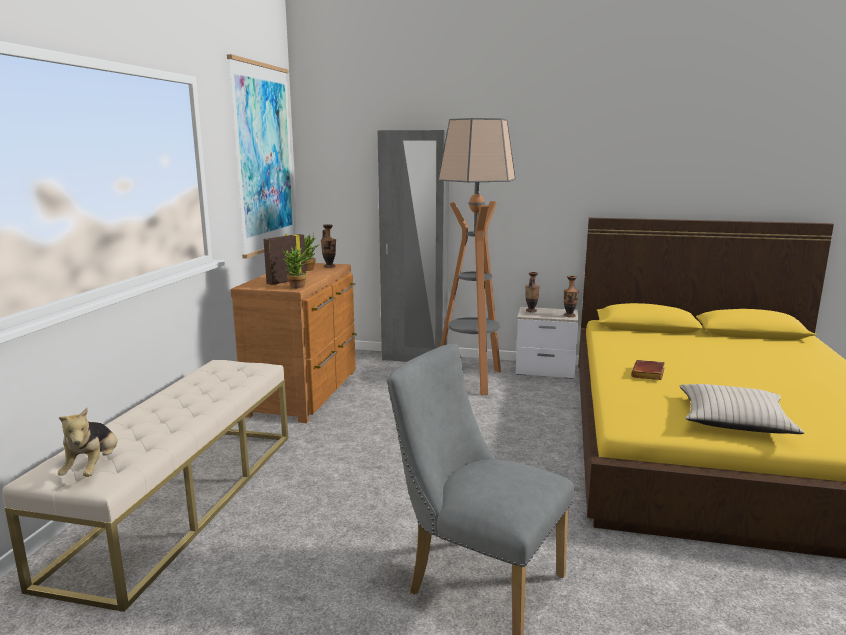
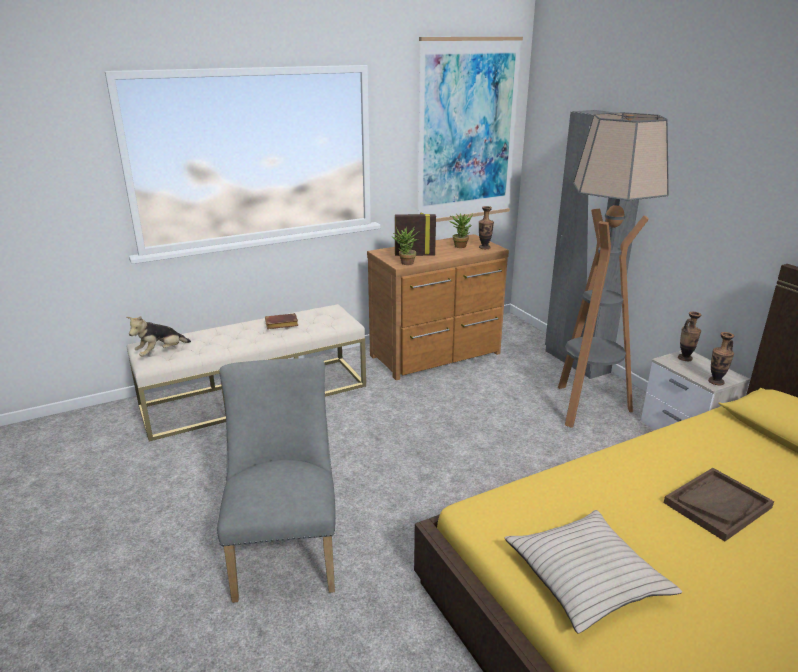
camera: 50 degrees right, 10 degrees up
brown book [631,360,665,380] -> brown book moved to [265,313,298,329]
none -> brown tray [664,468,774,541]

